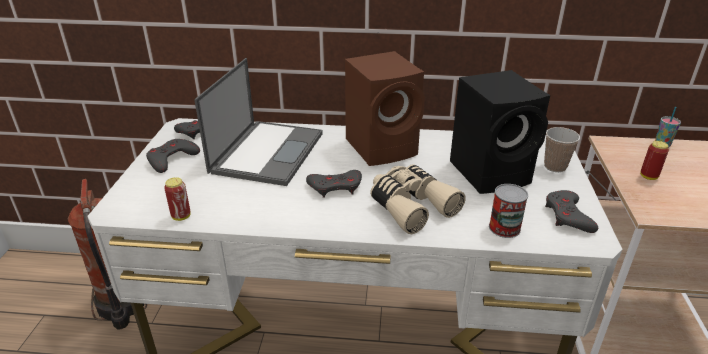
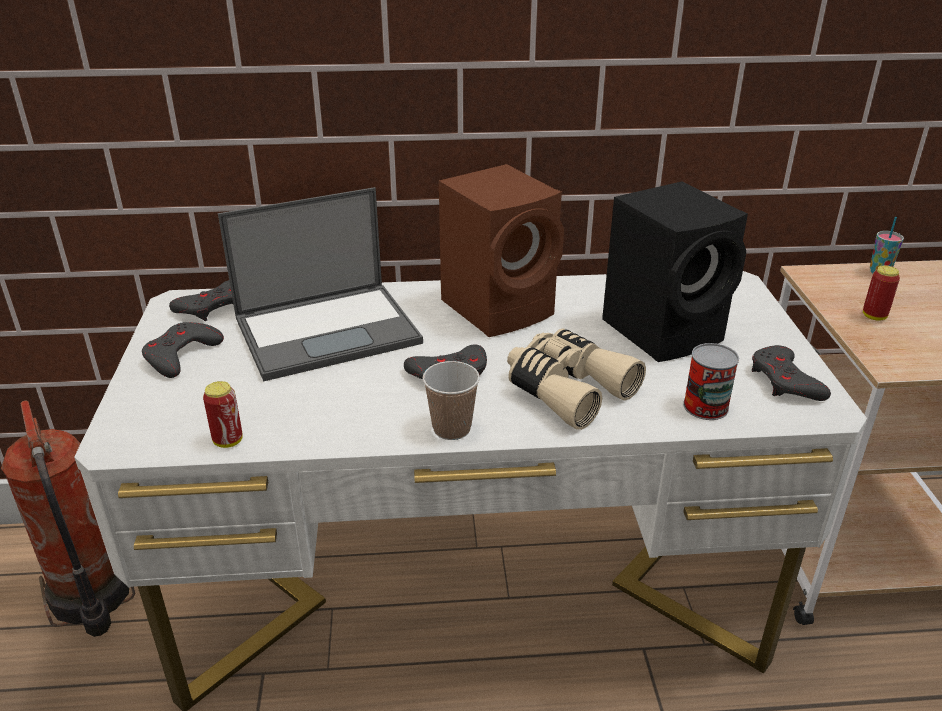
camera: 10 degrees left, 0 degrees up
laptop [194,58,323,186] -> laptop turned 60 degrees clockwise [218,187,423,381]
cup [544,127,580,172] -> cup moved to [423,361,480,440]

